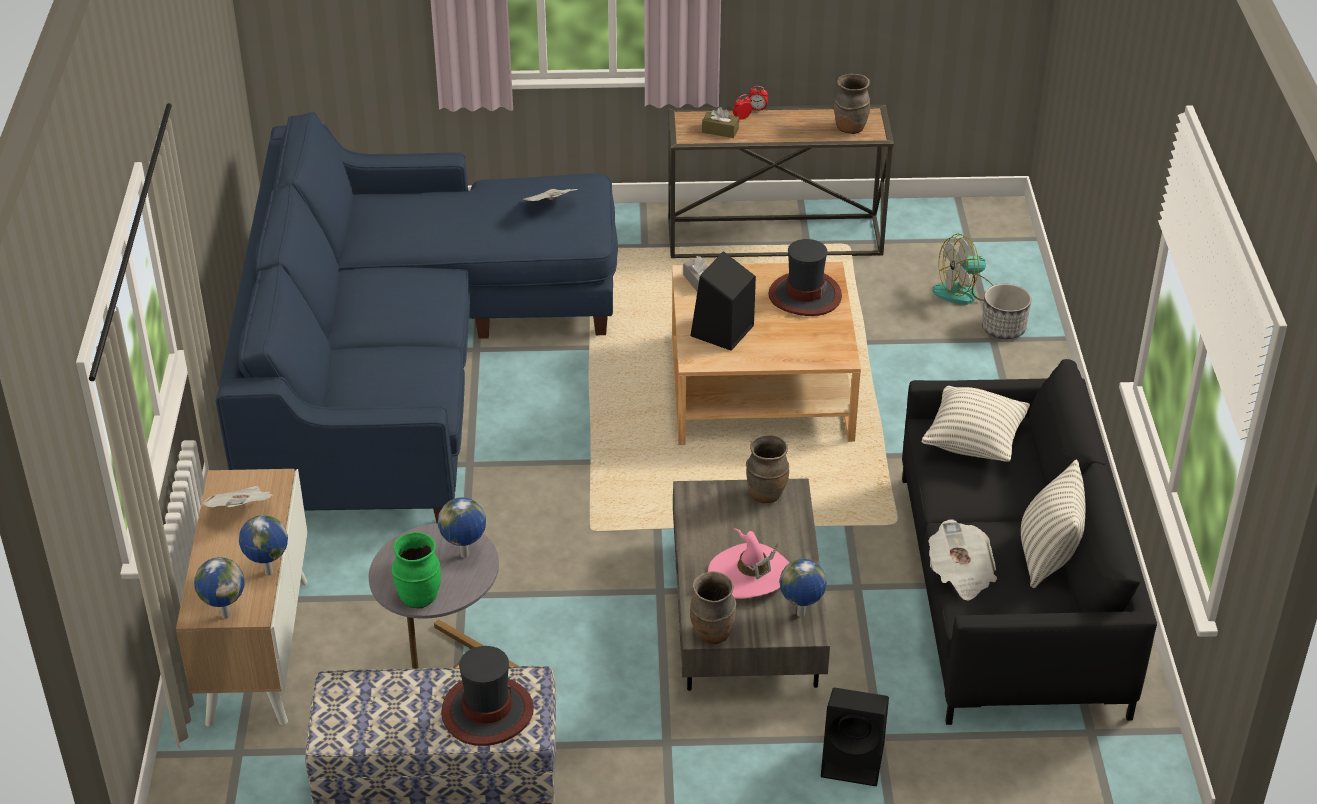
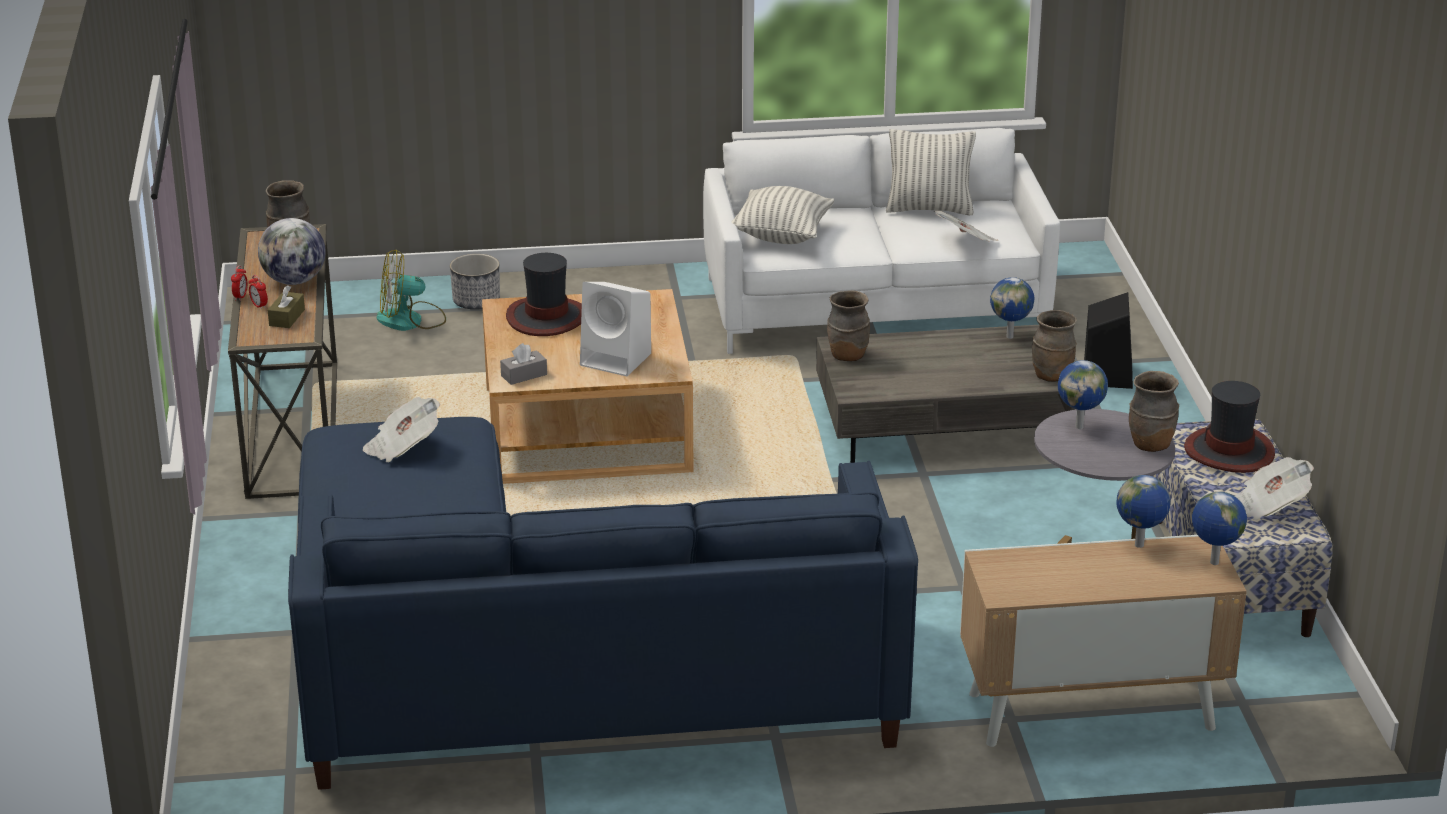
camera: 95 degrees left, 10 degrees down
newspaper [203,486,274,507] -> newspaper moved to [1235,457,1314,521]
green vase [392,532,441,608] -> brown vase [1129,371,1179,452]
black speaker [690,251,756,351] -> white speaker [580,282,651,376]
pink hat [708,528,790,599] -> none
black sofa [902,359,1157,725] -> white sofa [703,128,1060,354]
fan [932,234,993,305] -> fan turned 105 degrees clockwise [377,250,446,331]
none -> globe [258,218,326,285]

